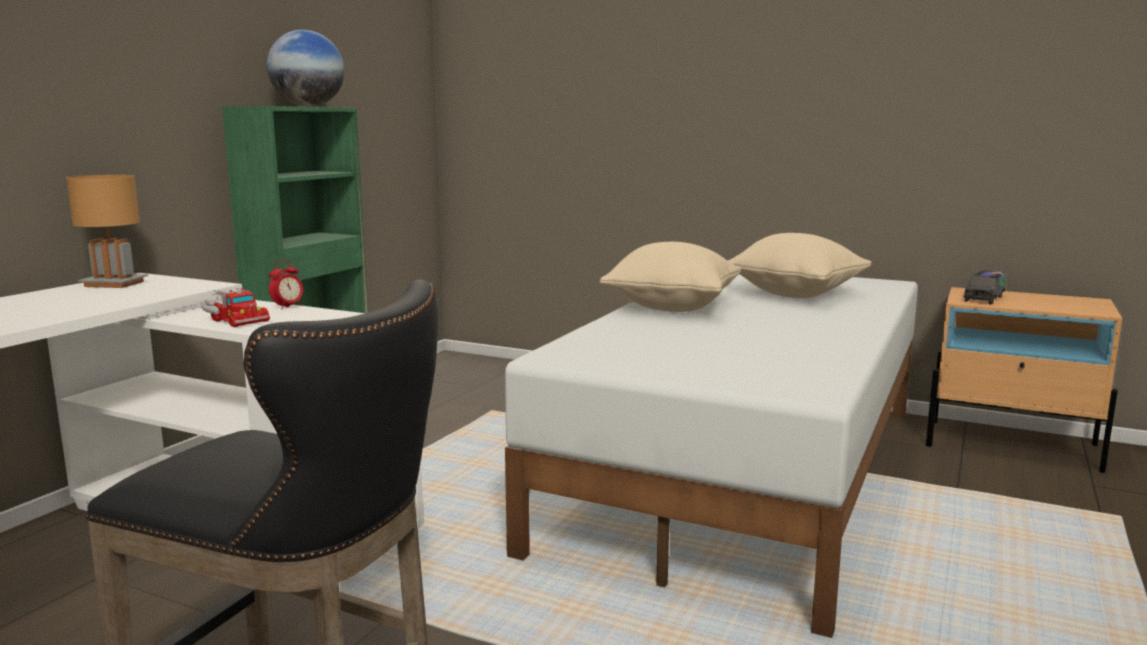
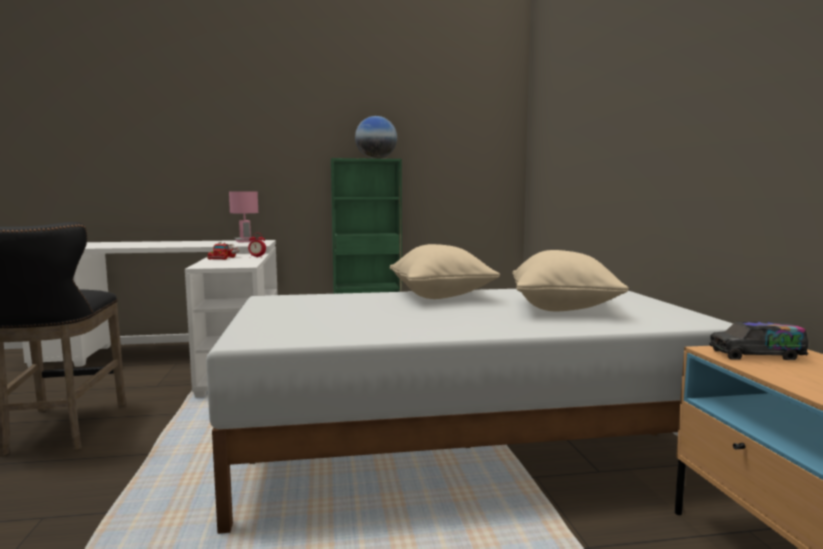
camera: 55 degrees right, 5 degrees down
brown table lamp [66,175,148,288] -> pink table lamp [229,191,258,243]

